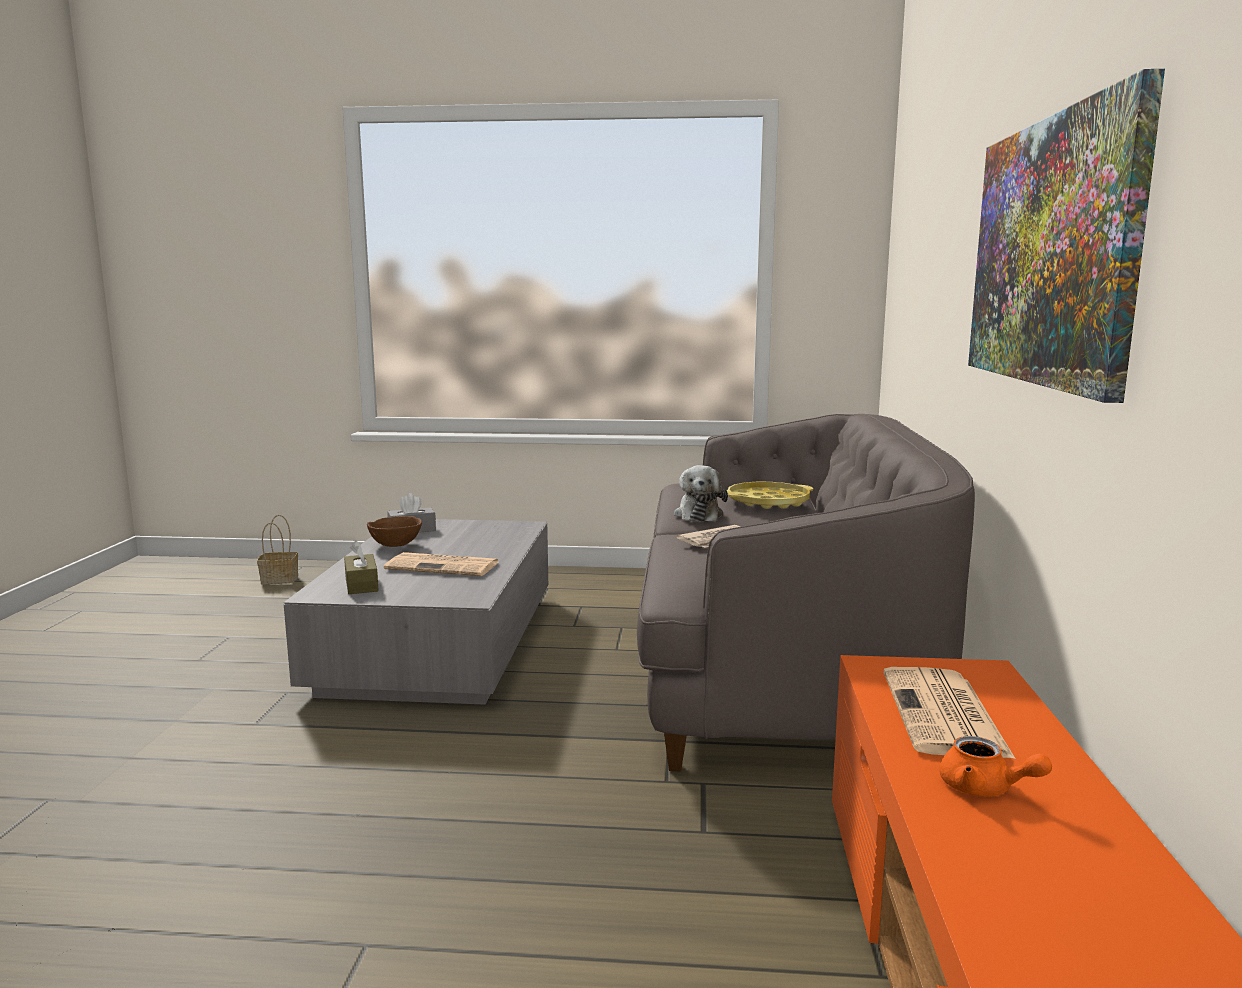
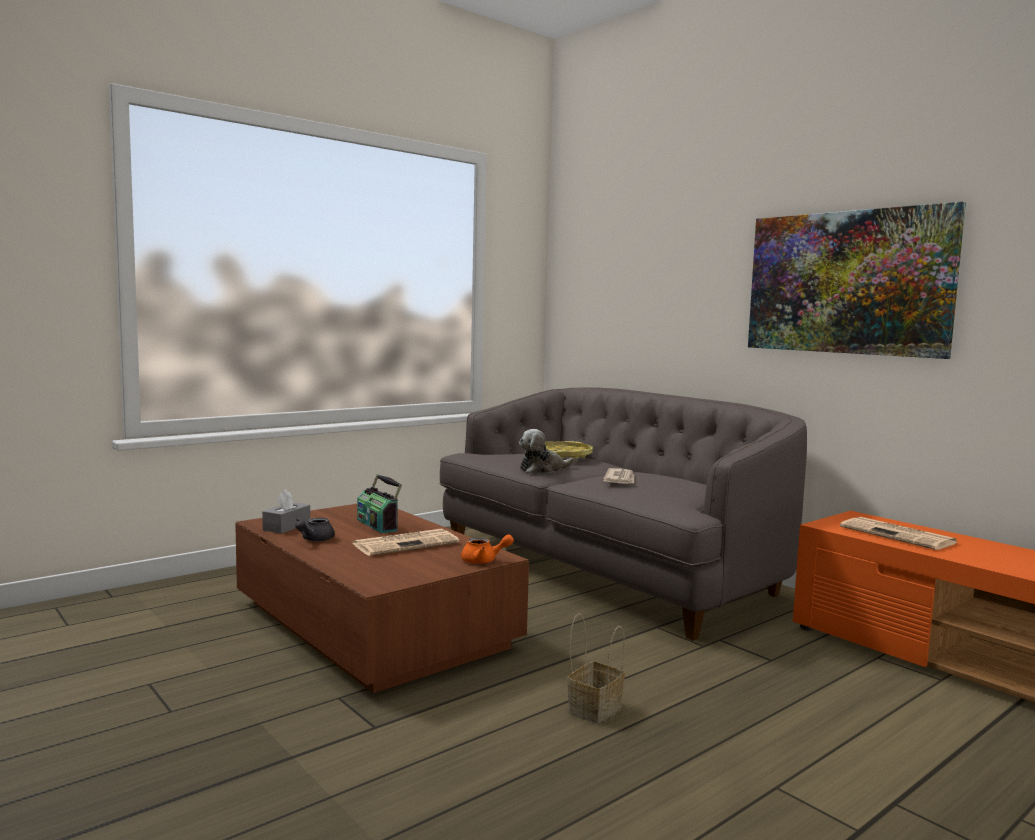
camera: 45 degrees left, 5 degrees down
basket [257,515,298,584] -> basket moved to [567,614,625,724]
grey coffee table [283,519,548,705] -> brown coffee table [235,504,529,693]
brown tissue box [344,540,379,594] -> none
brown bowl [367,516,422,547] -> grey teapot [295,517,335,542]
plush toy [674,465,728,522] -> plush toy turned 105 degrees clockwise [519,429,575,473]
orange teapot [939,736,1052,797] -> orange teapot moved to [461,534,514,564]
none -> radio [357,474,402,533]

